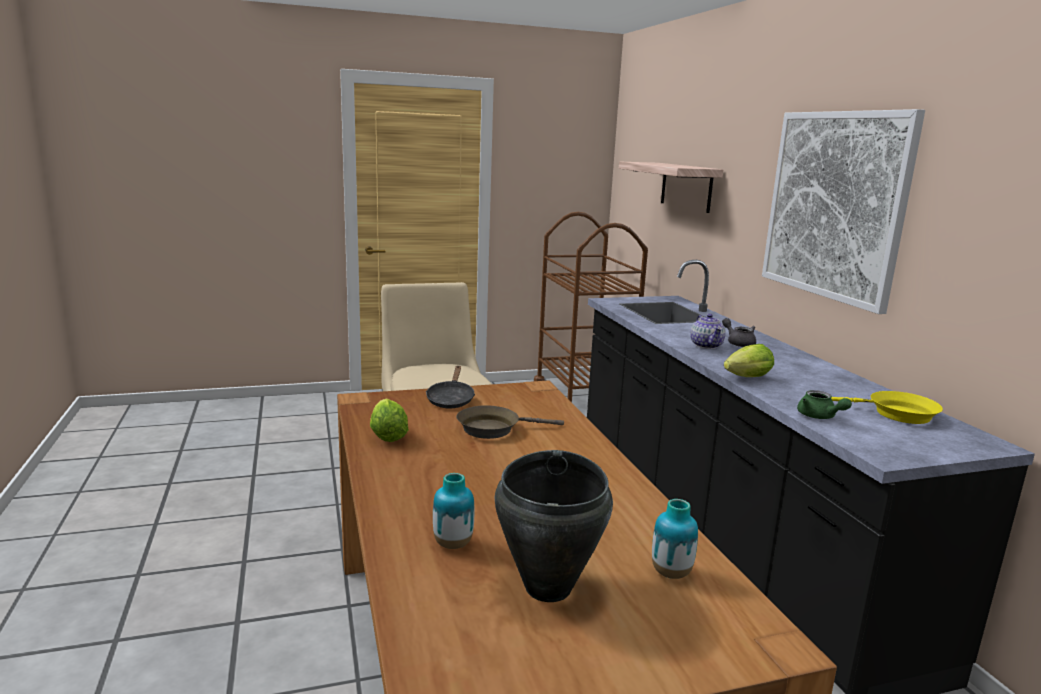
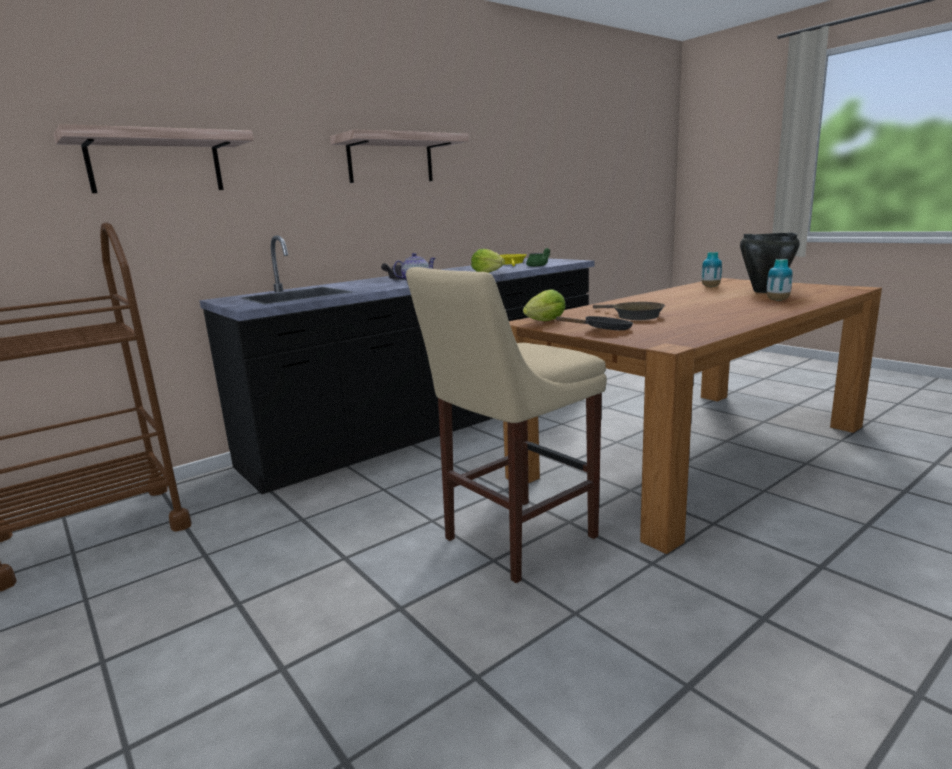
camera: 110 degrees left, 0 degrees up
lettuce [370,399,409,442] -> lettuce moved to [523,290,566,321]
picture [762,109,925,314] -> shelf [330,130,469,183]

